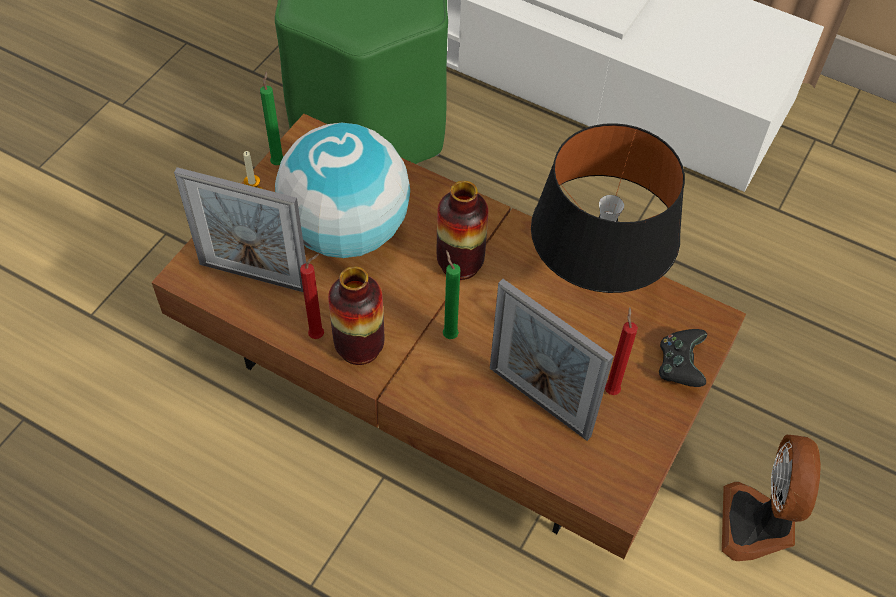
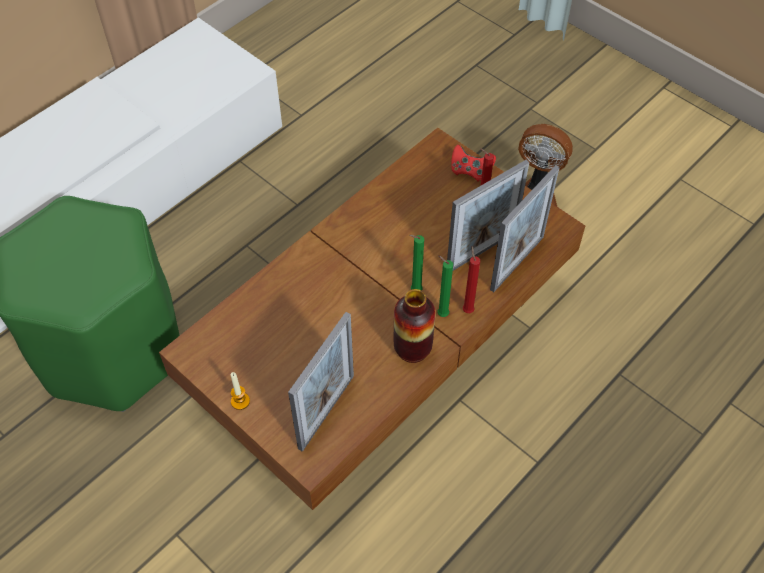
camera: 75 degrees left, 0 degrees up
green candle [260,71,283,165] -> green candle moved to [437,255,453,317]
globe [275,123,410,258] -> none
red candle [300,254,324,339] -> red candle moved to [463,246,480,313]
vase [437,181,488,280] -> none
black table lamp [531,123,685,293] -> none
black game controller [659,329,707,387] -> red game controller [451,145,496,182]
none -> picture frame [490,165,559,292]

